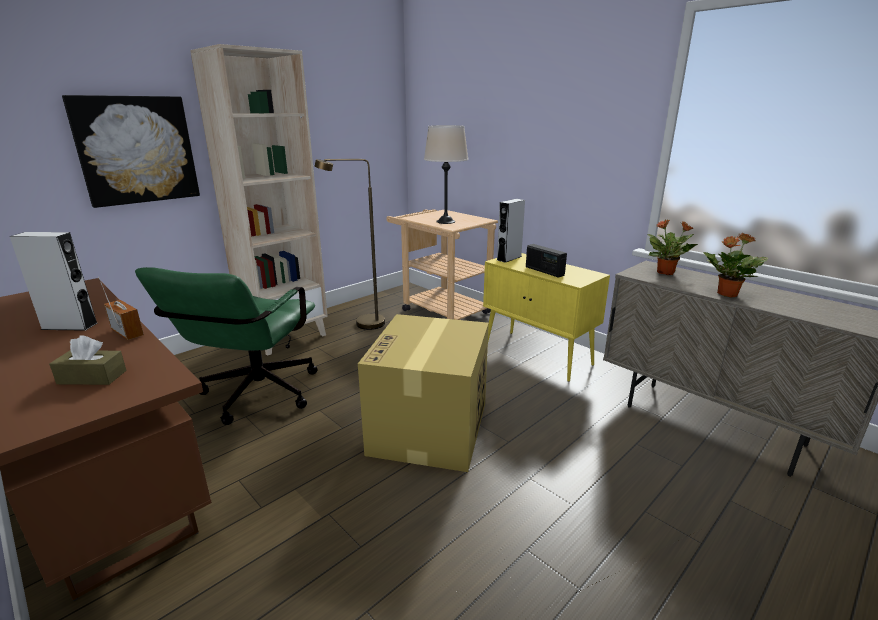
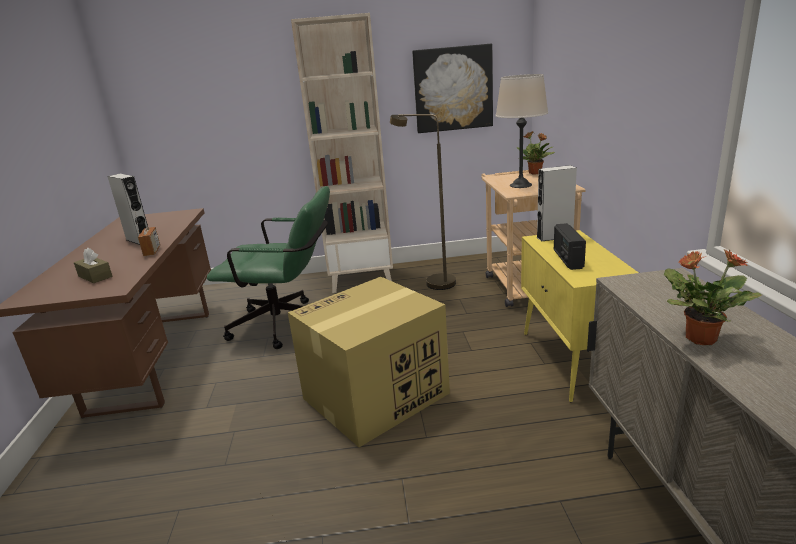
camera: 40 degrees right, 0 degrees up
picture [62,95,200,208] -> picture moved to [412,44,493,133]
green office chair [135,267,318,425] -> green office chair turned 135 degrees counterclockwise [207,186,330,349]
potted plant [647,220,698,275] -> potted plant moved to [516,131,555,175]

